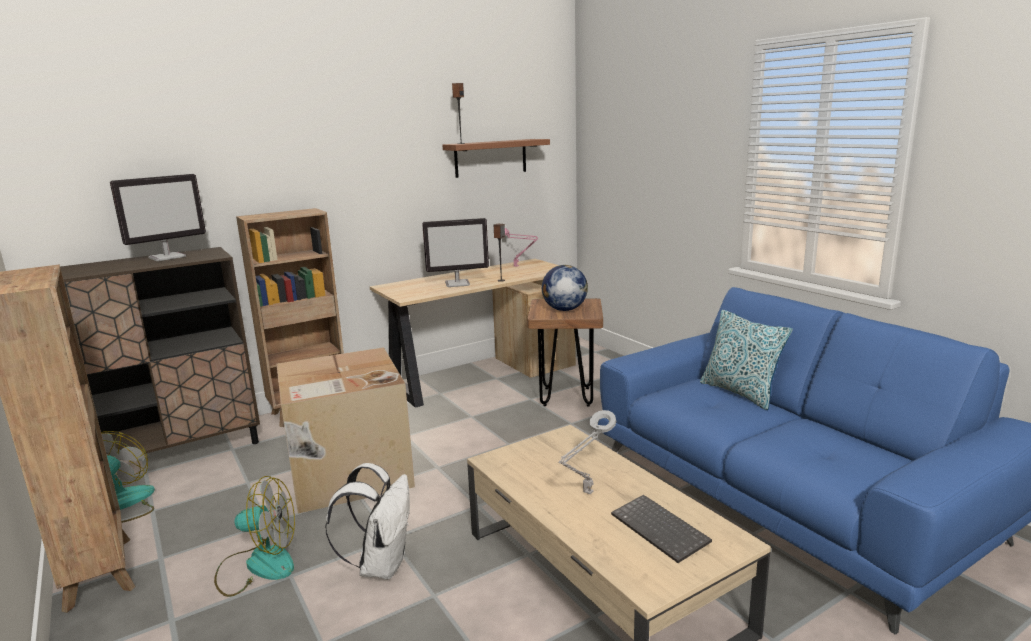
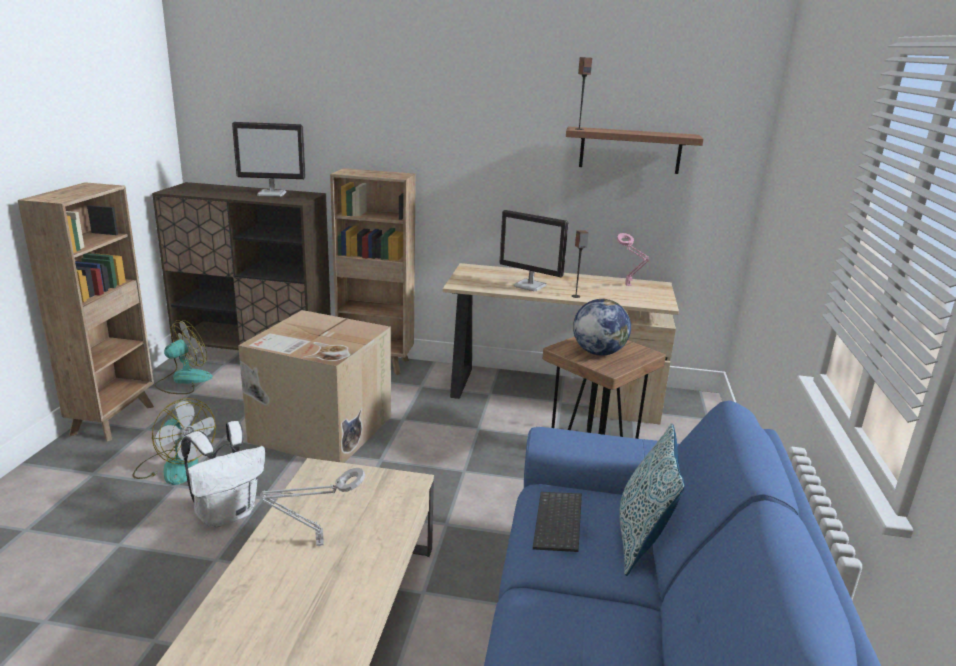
camera: 40 degrees right, 5 degrees up
keyboard [611,495,712,563] -> keyboard moved to [533,492,582,552]

